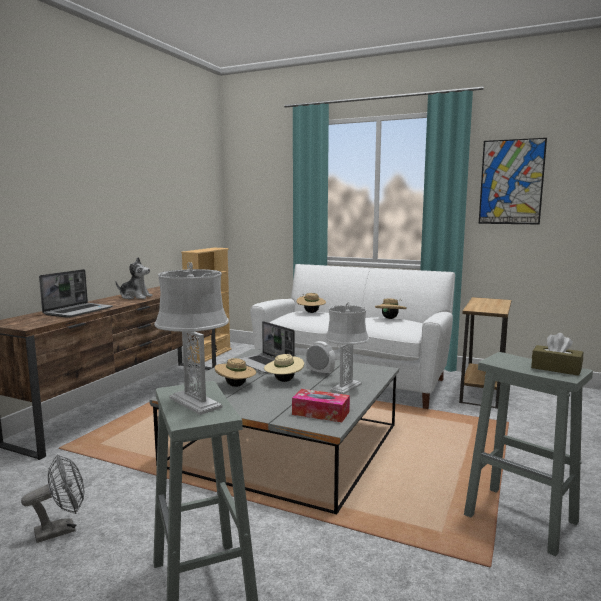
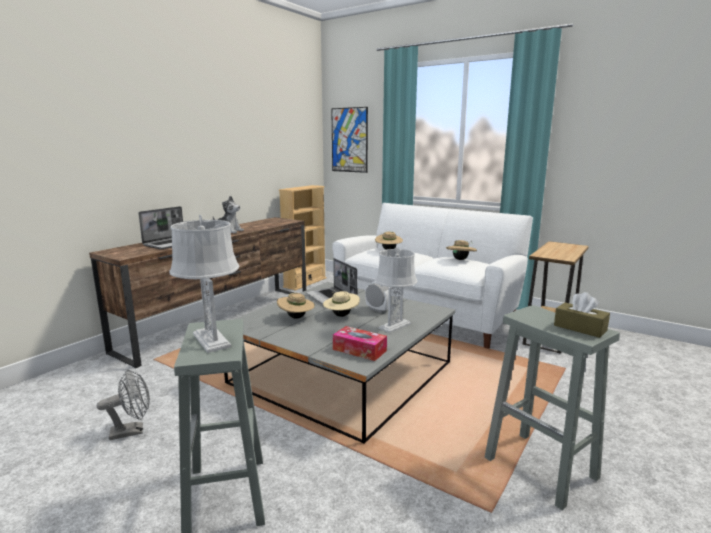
camera: 10 degrees right, 5 degrees up
picture [479,138,547,224] -> picture moved to [331,107,368,173]

